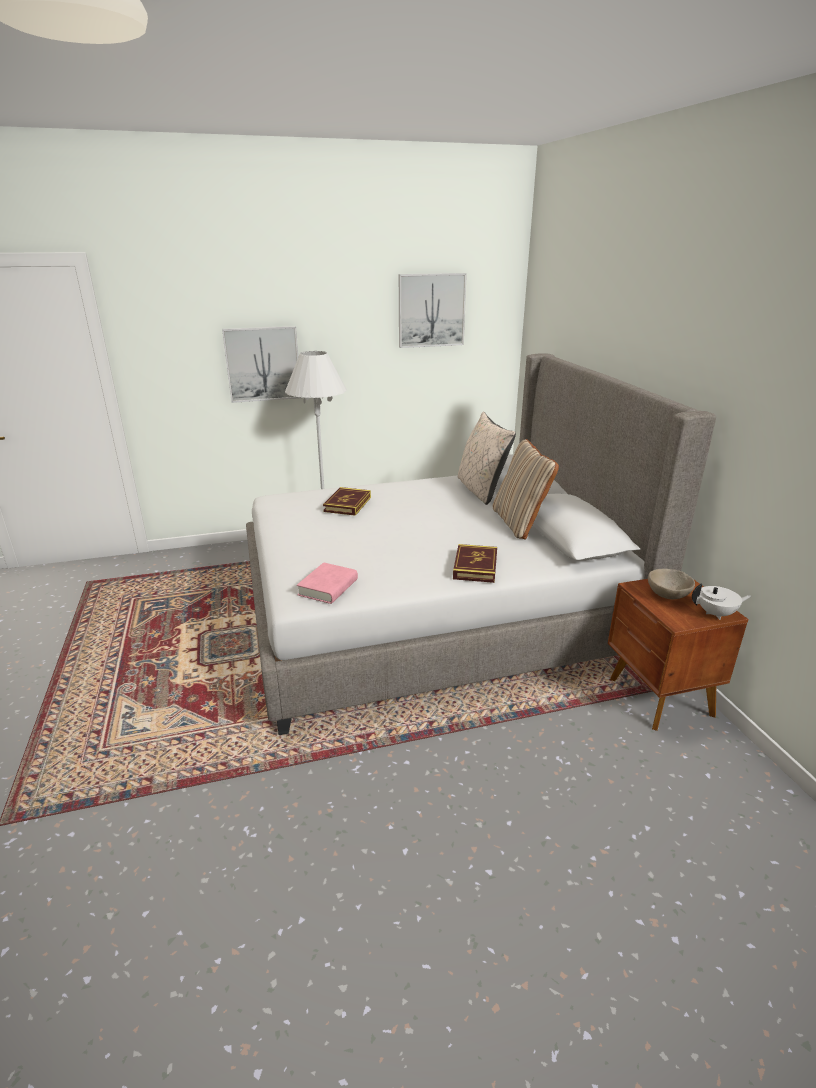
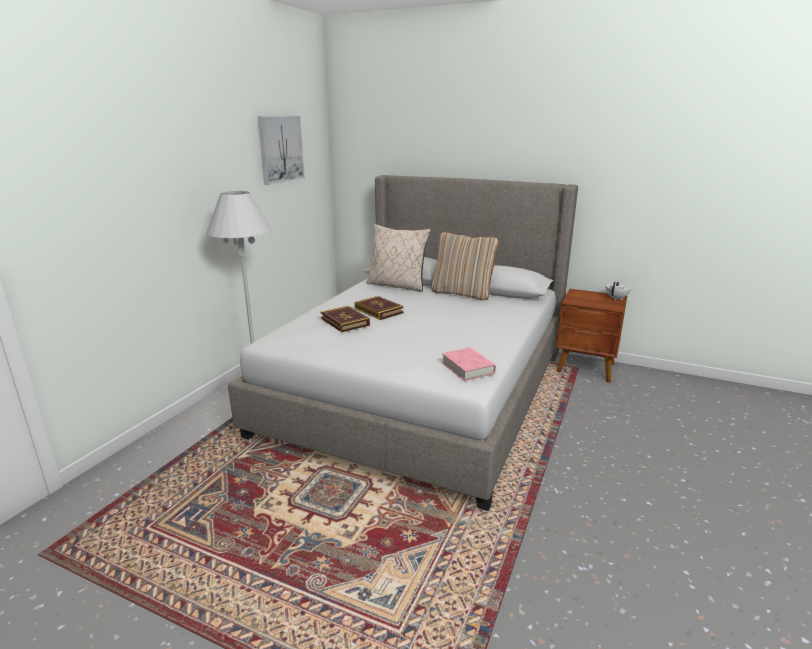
camera: 50 degrees left, 5 degrees down
picture [222,326,302,403] -> none
book [453,544,497,583] -> book moved to [354,296,404,320]
beige bowl [648,569,695,599] -> none

